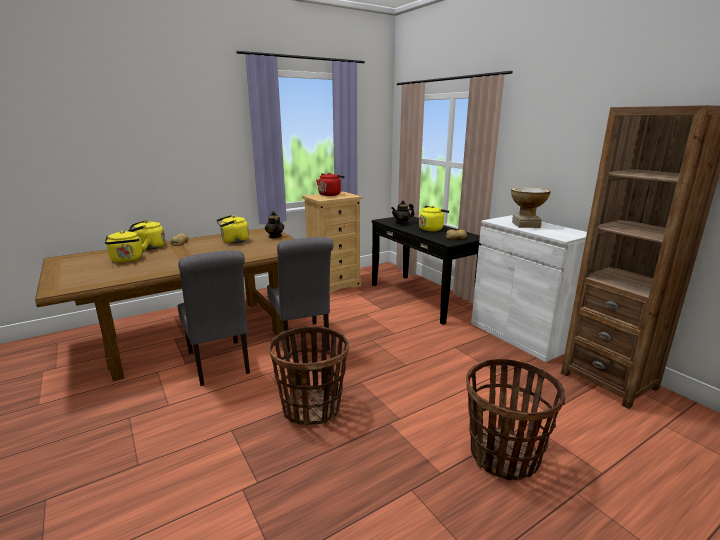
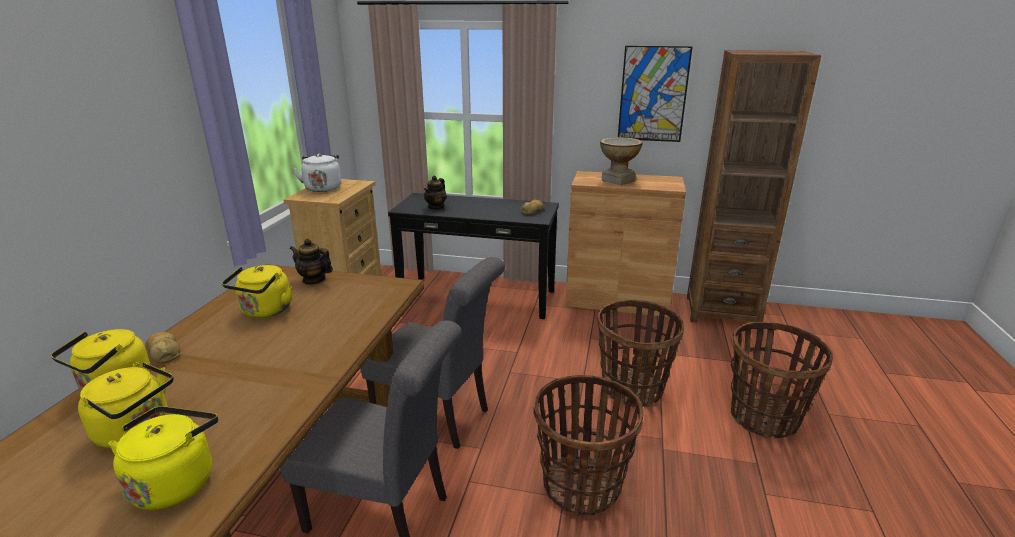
camera: 45 degrees left, 5 degrees up
red kettle [316,173,345,196] -> white kettle [293,153,341,192]
yellow kettle [419,206,449,231] -> yellow kettle moved to [108,406,218,510]
white cabinet [471,215,587,362] -> brown cabinet [565,171,686,317]
none -> basket [598,300,684,407]
none -> picture [618,46,693,142]

